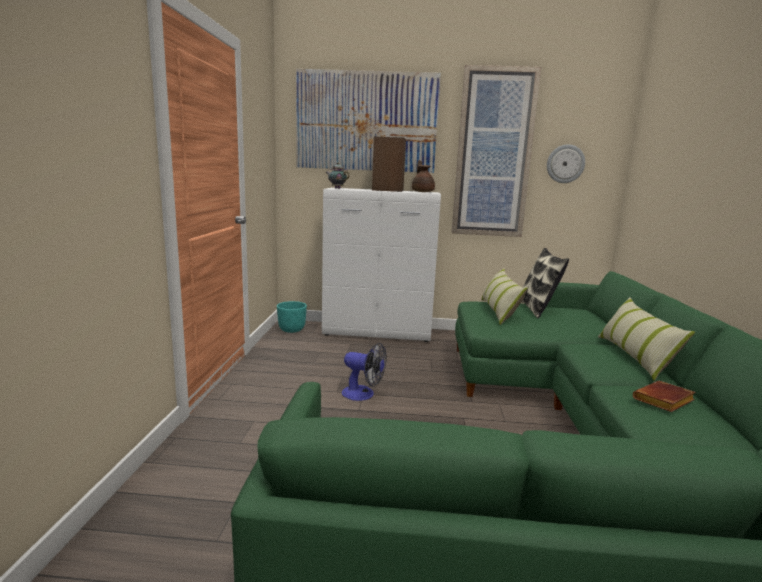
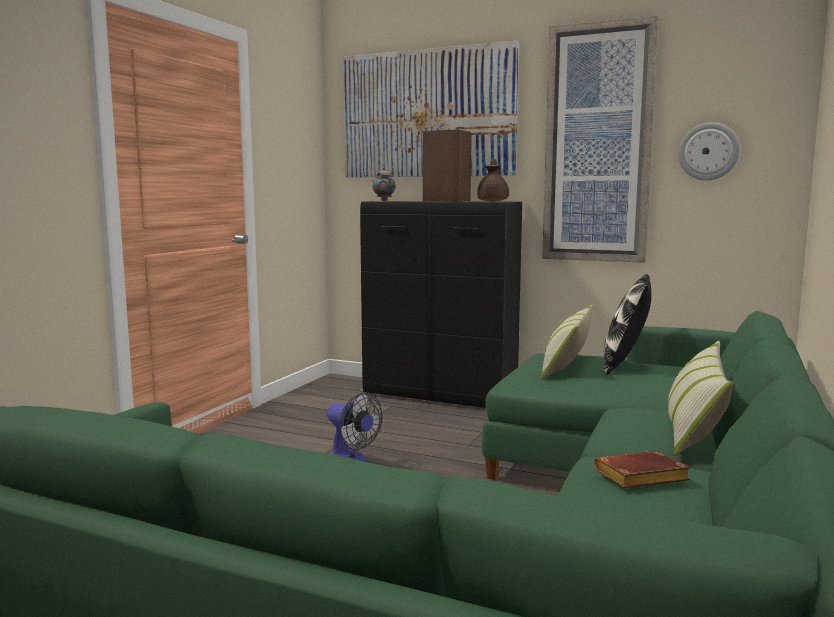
camera: 20 degrees right, 5 degrees down
turquoise planter [277,301,307,333] -> none
white cabinet [322,188,441,342] -> black cabinet [360,201,522,408]

